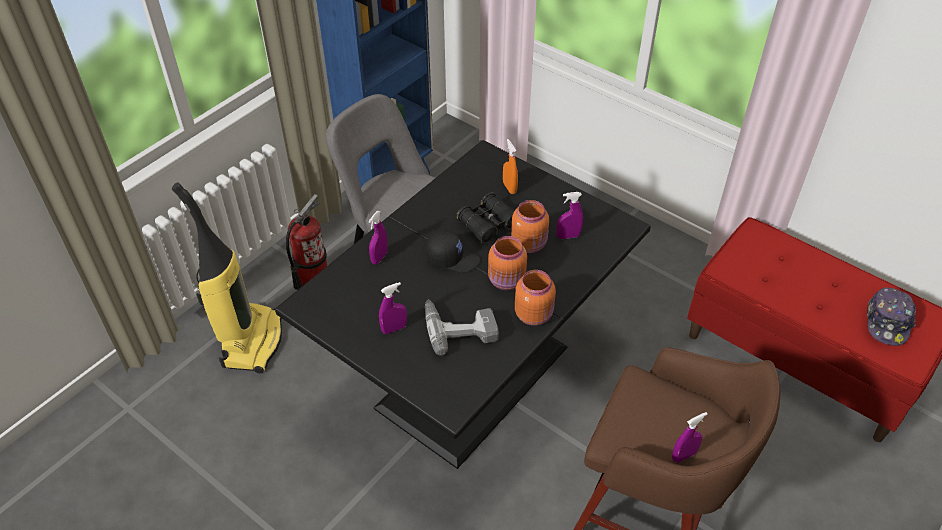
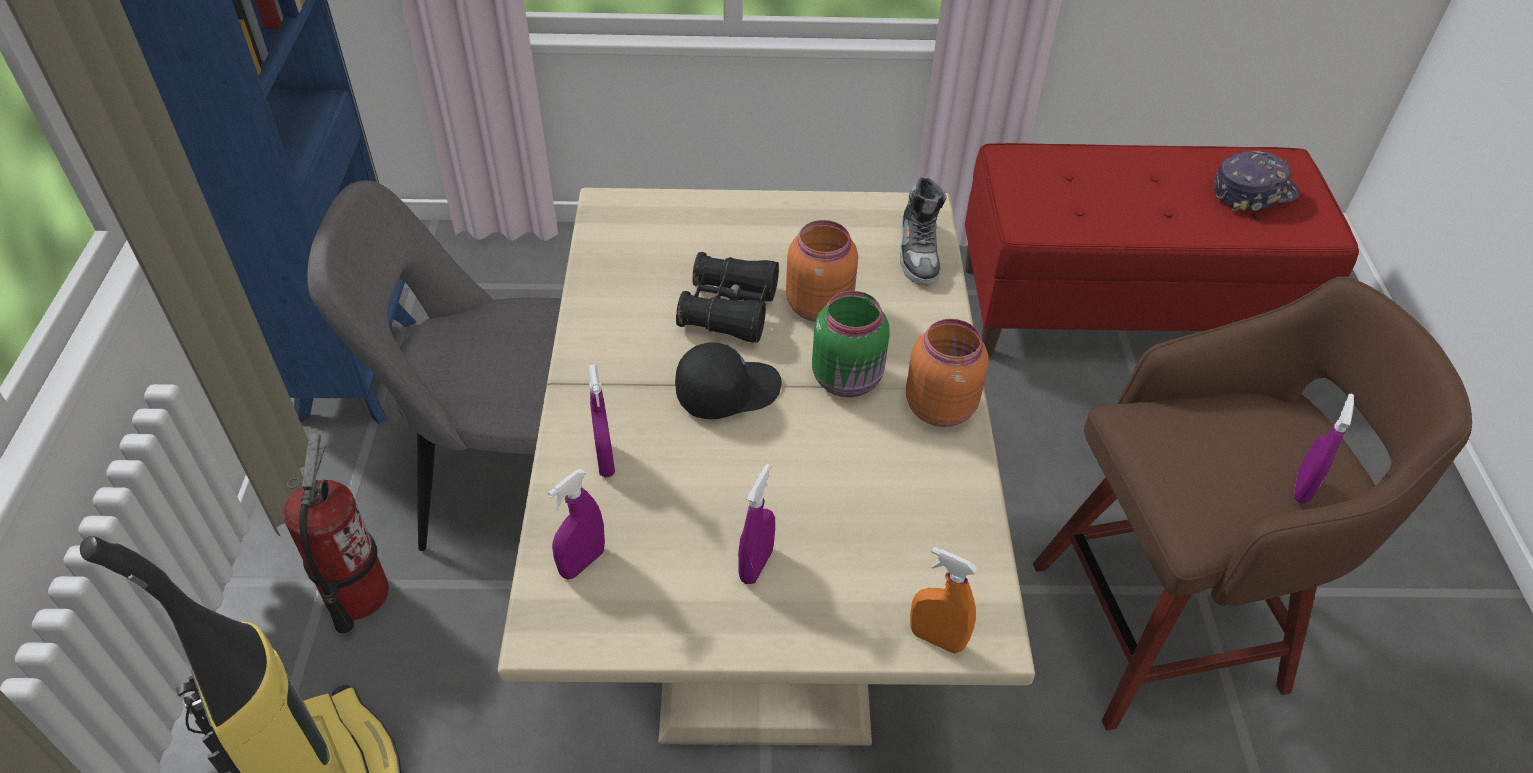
camera: 40 degrees left, 0 degrees up
black dining table [275,140,651,469] -> beige dining table [497,188,1035,746]
power drill [425,300,499,356] -> none
orange jar [488,236,527,291] -> green jar [812,291,890,398]
orange spray bottle [503,139,518,194] -> orange spray bottle moved to [910,547,977,654]
purple spray bottle [557,192,583,239] -> purple spray bottle moved to [548,469,605,579]
cap [867,287,916,346] -> cap turned 90 degrees counterclockwise [1214,151,1300,212]
none -> shoe [900,176,946,285]

